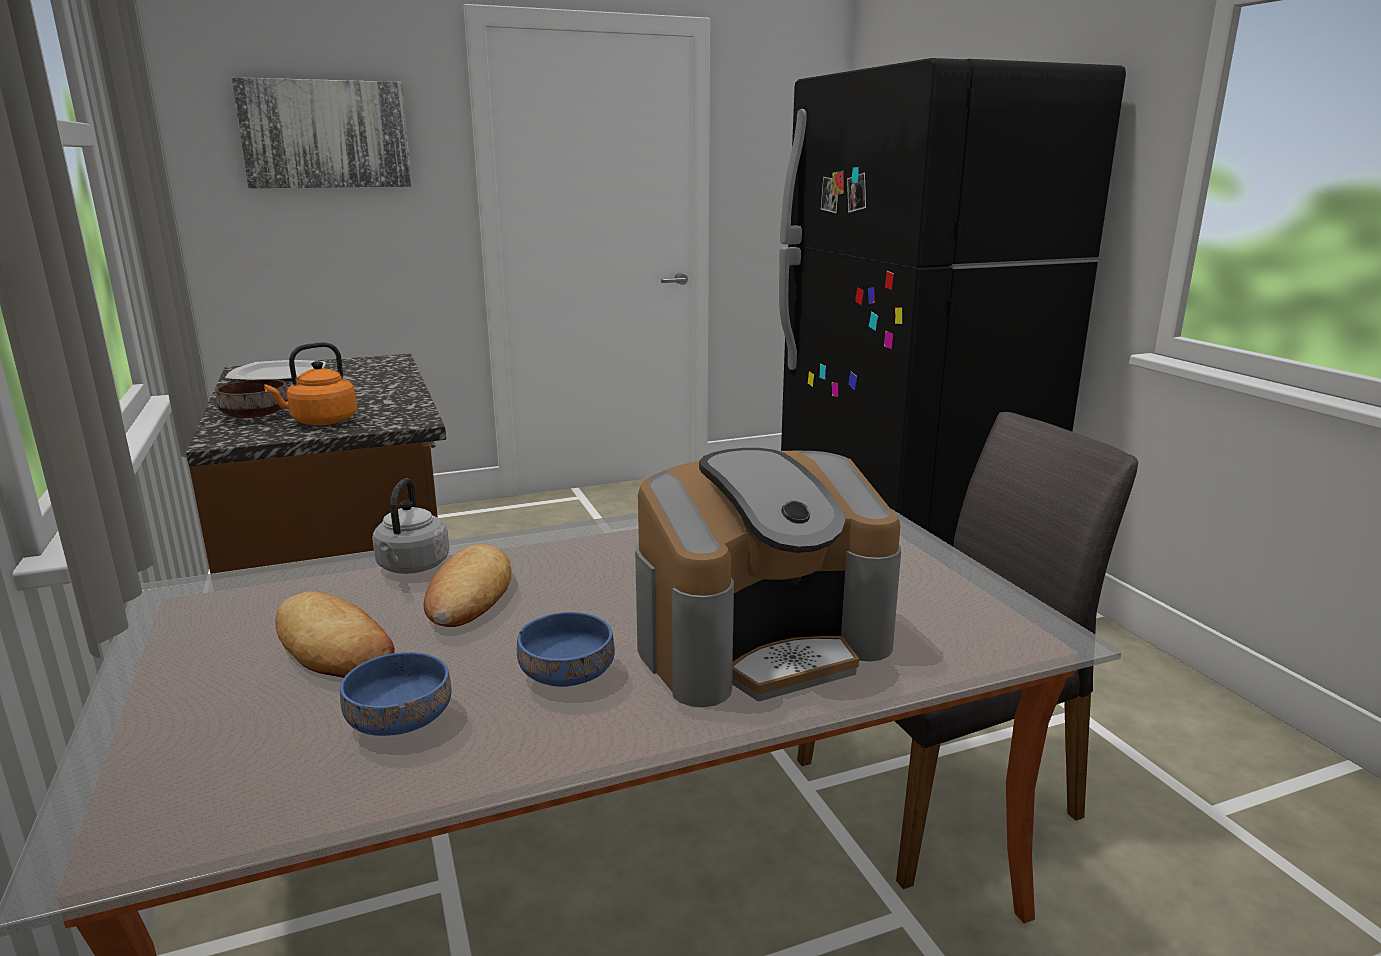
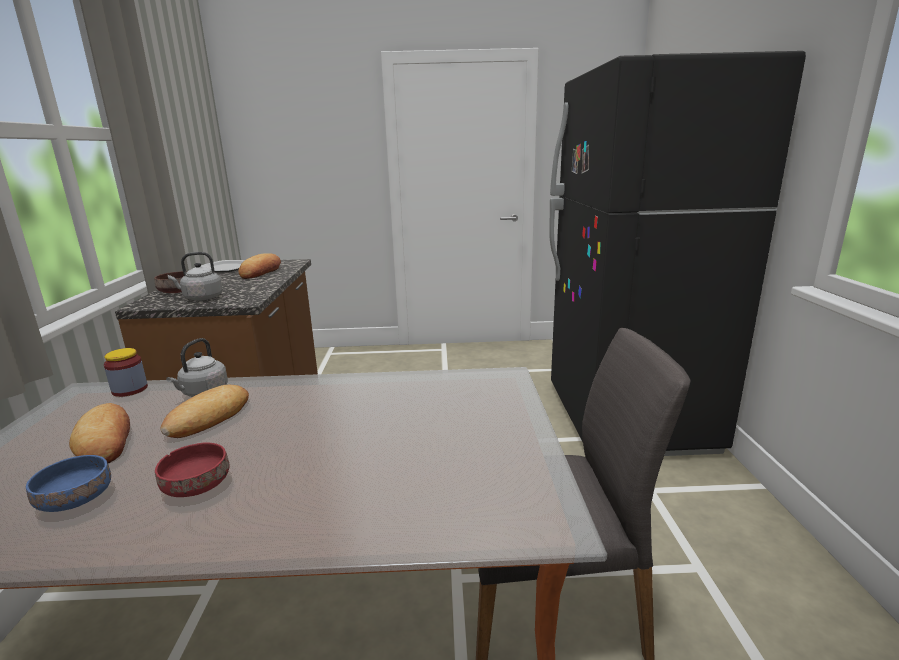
camera: 20 degrees right, 0 degrees up
picture [231,77,412,188] -> none
orange kettle [264,342,357,425] -> grey kettle [168,252,223,301]
blue bowl [517,612,615,687] -> red bowl [155,443,230,497]
coffee machine [635,448,901,707] -> none
none -> jar [104,348,148,397]
none -> bread [238,253,281,279]

